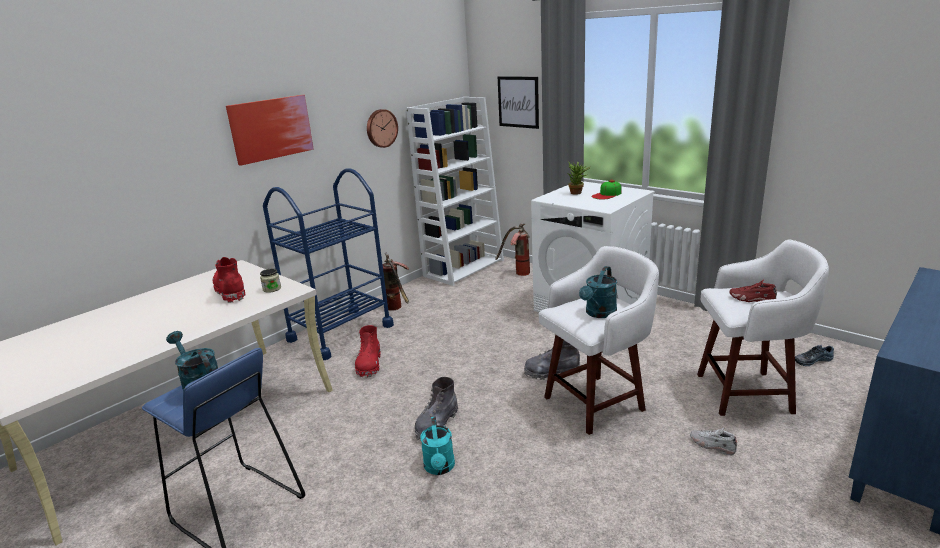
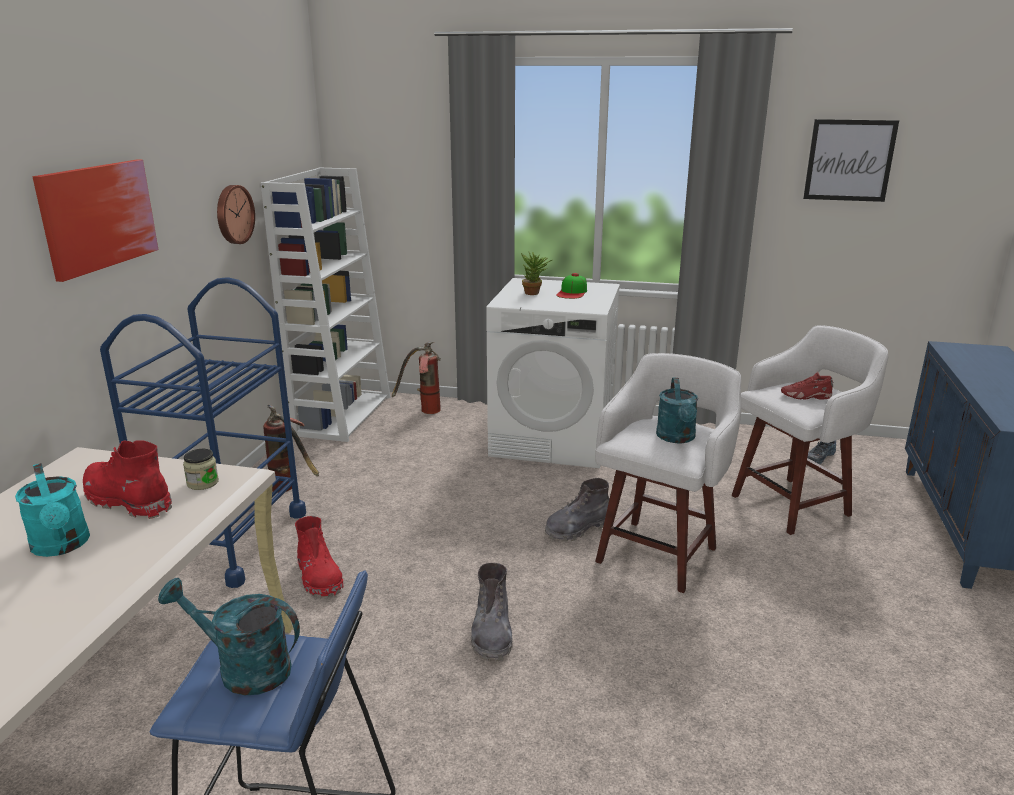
camera: 30 degrees left, 0 degrees up
turquoise watering can [420,417,455,475] -> turquoise watering can moved to [15,463,90,557]
picture [498,76,539,129] -> picture moved to [803,119,899,202]
white shoe [690,427,737,455] -> none

